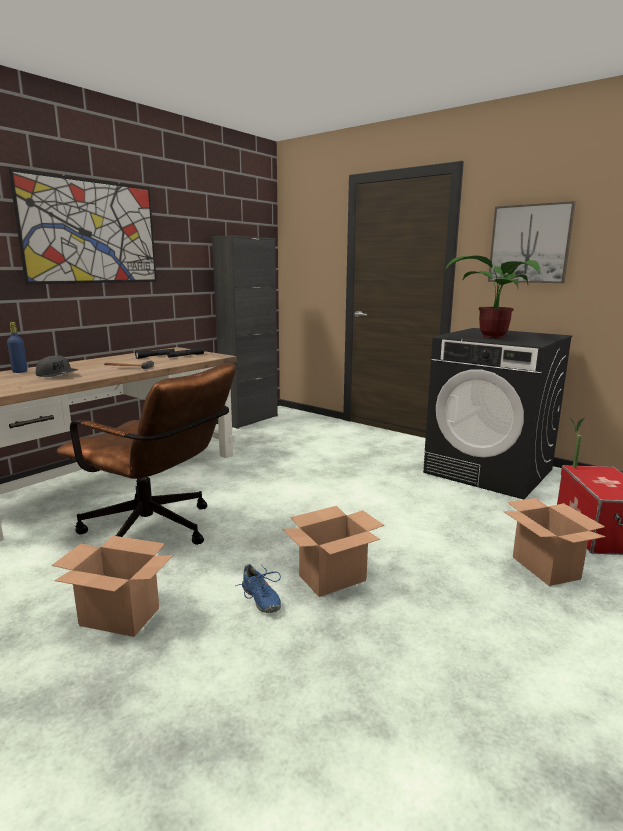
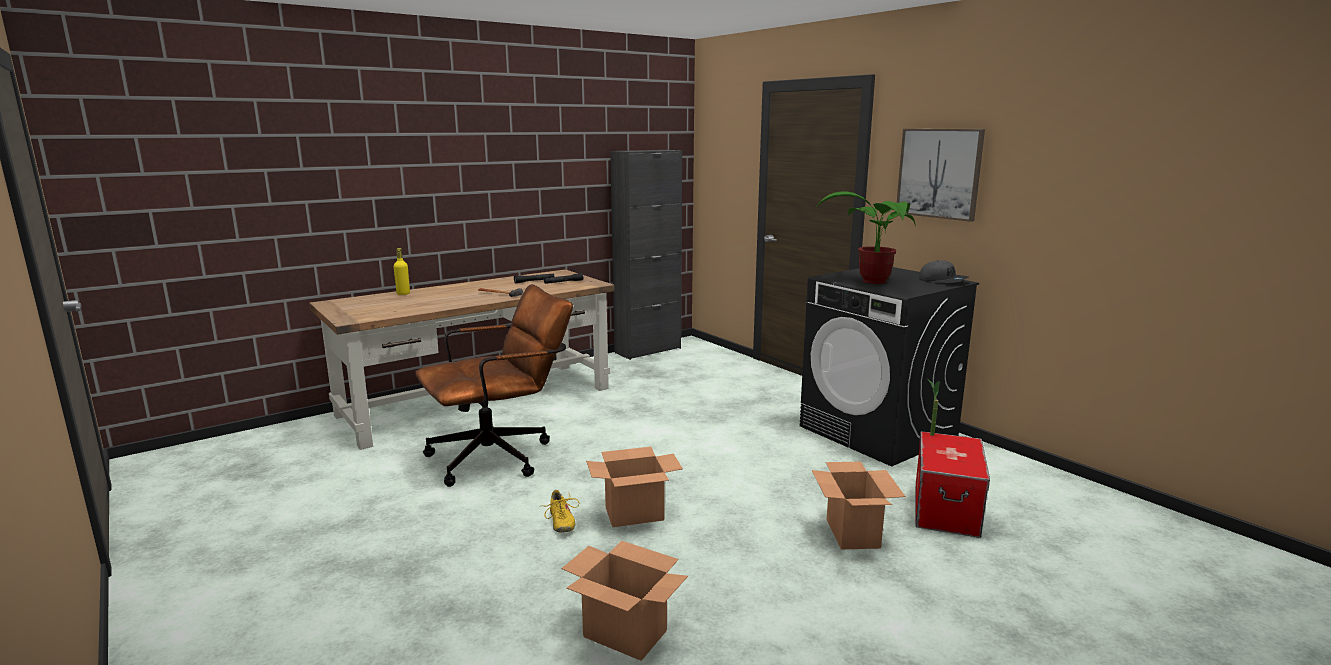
camera: 15 degrees right, 0 degrees up
blue bottle [7,322,27,373] -> yellow bottle [393,248,410,295]
picture [9,168,157,284] -> none
grey cap [36,355,78,377] -> grey cap moved to [919,260,969,283]
cardboard box [52,536,173,637] -> cardboard box moved to [562,541,688,661]
brown office chair [56,363,236,545] -> brown office chair turned 75 degrees counterclockwise [415,284,573,487]
blue shoe [235,564,281,613] -> yellow shoe [539,490,579,533]

